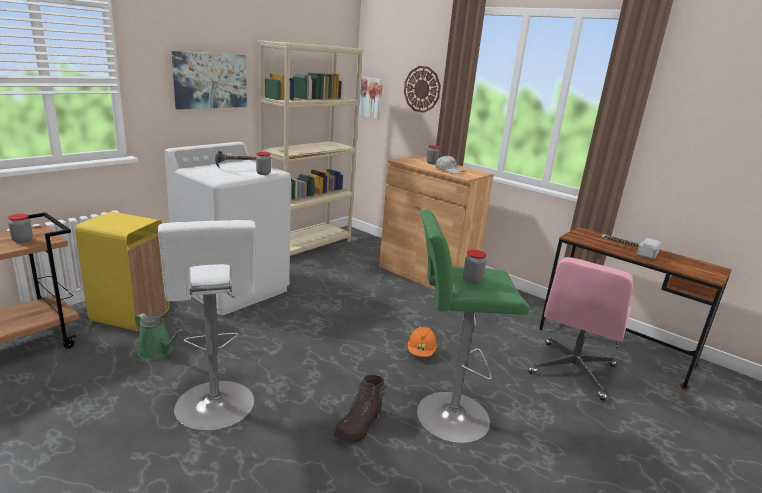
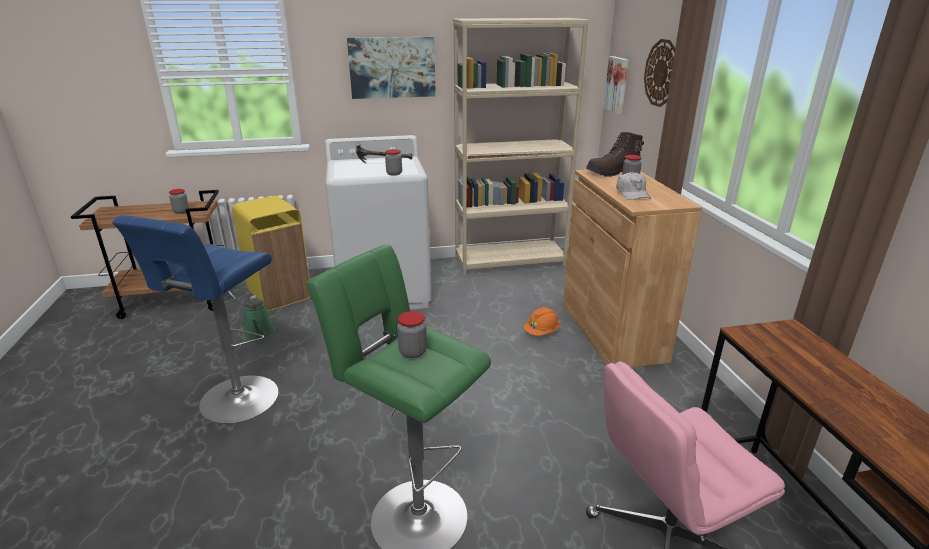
camera: 40 degrees right, 5 degrees up
white stool [158,220,256,431] -> blue stool [112,215,279,424]
brown boot [333,375,386,444] -> brown boot moved to [586,132,644,177]
orange hard hat [408,327,437,357] -> orange hard hat moved to [524,307,560,336]
hammer [602,234,662,259] -> none

